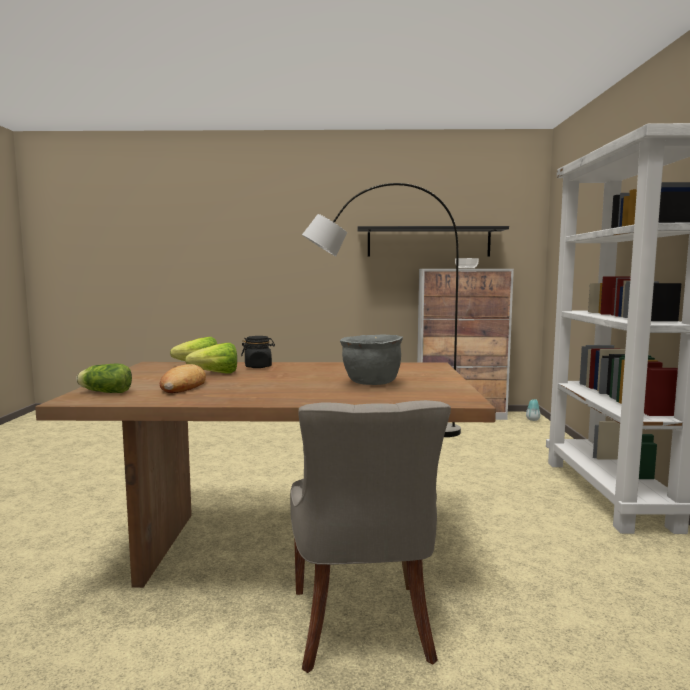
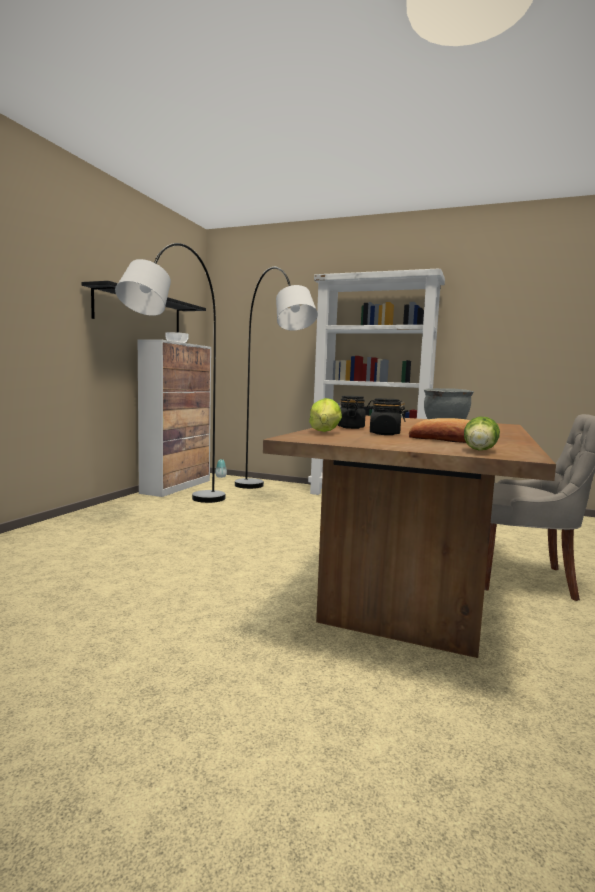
camera: 70 degrees left, 0 degrees up
lettuce [185,343,237,374] -> black jar [366,398,405,435]
none -> grey floor lamp [235,267,318,489]

